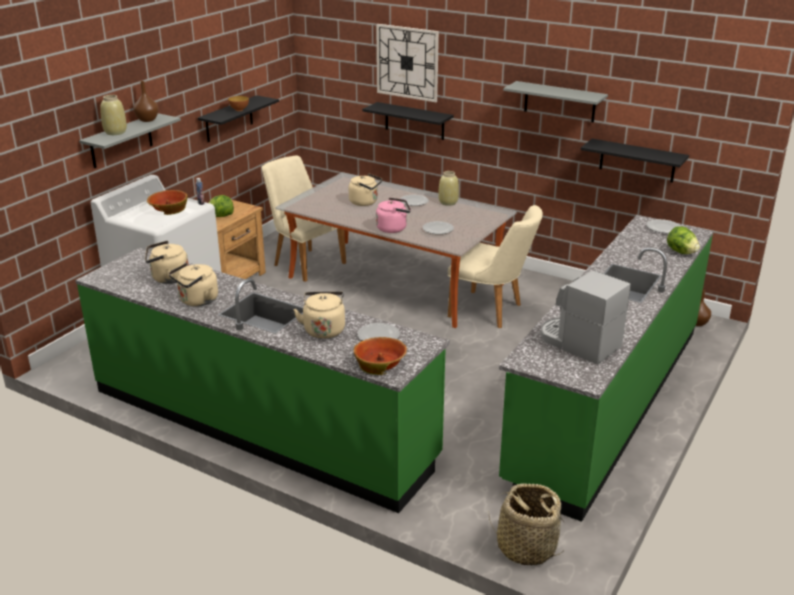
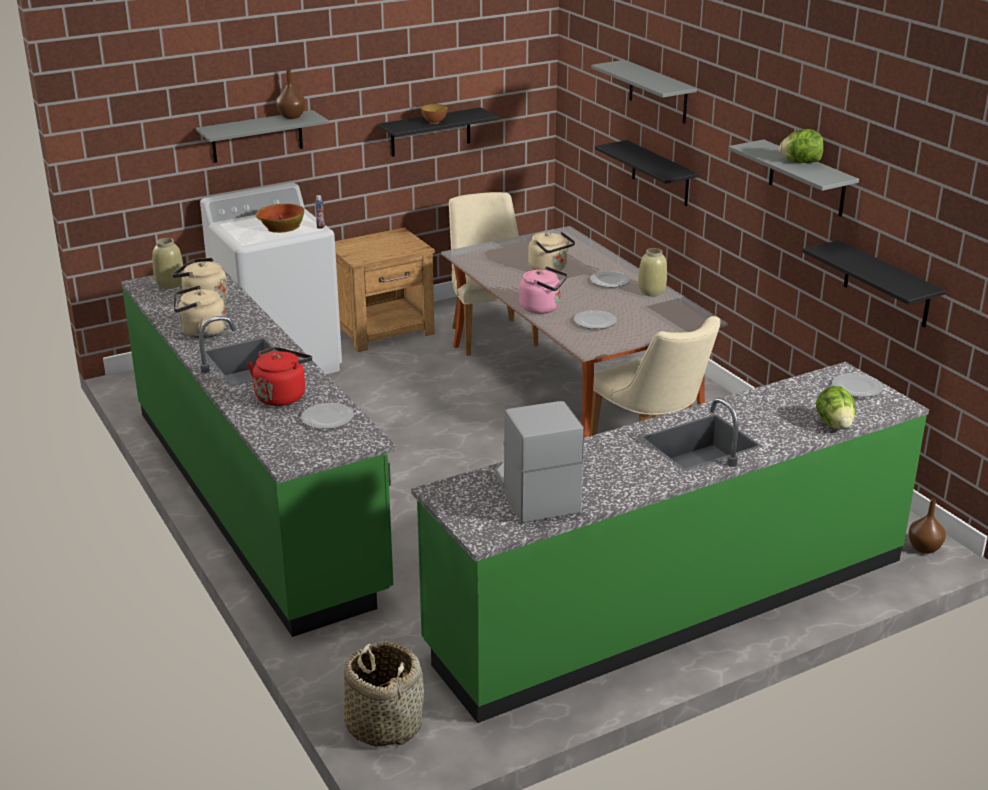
camera: 30 degrees right, 0 degrees up
beige vase [100,95,127,135] -> beige vase moved to [152,238,184,289]
lettuce [209,195,234,217] -> lettuce moved to [779,129,824,163]
beige kettle [293,291,345,339] -> red kettle [248,347,312,406]
bowl [354,337,407,375] -> none
wall clock [376,24,439,102] -> grey shelf [591,60,697,124]

